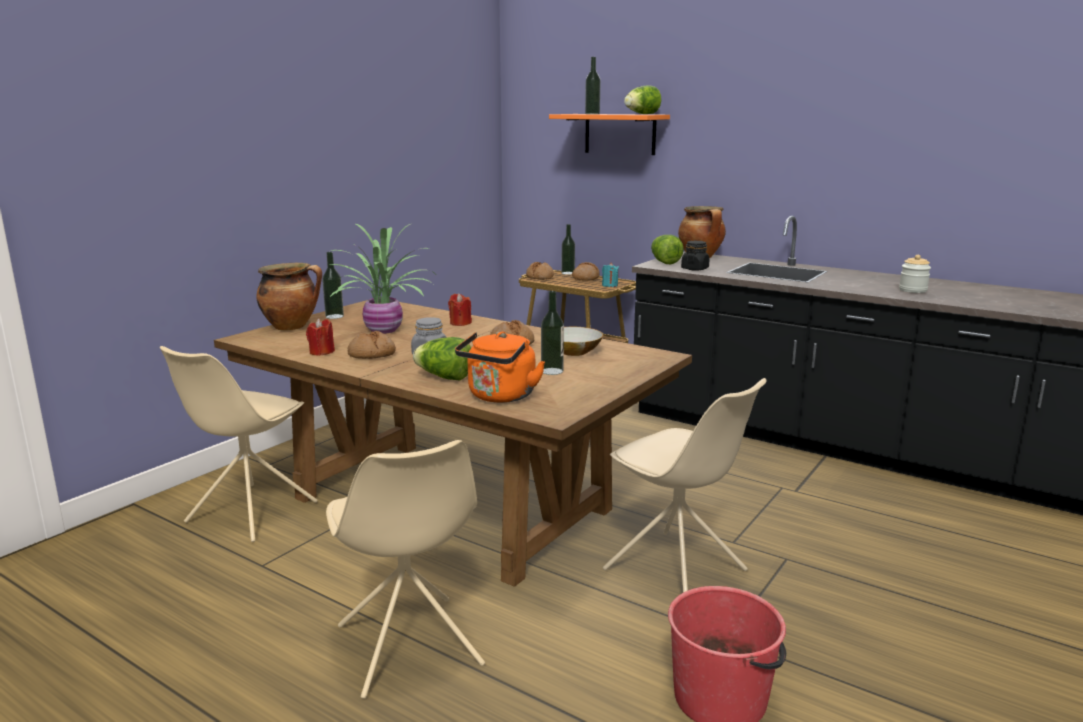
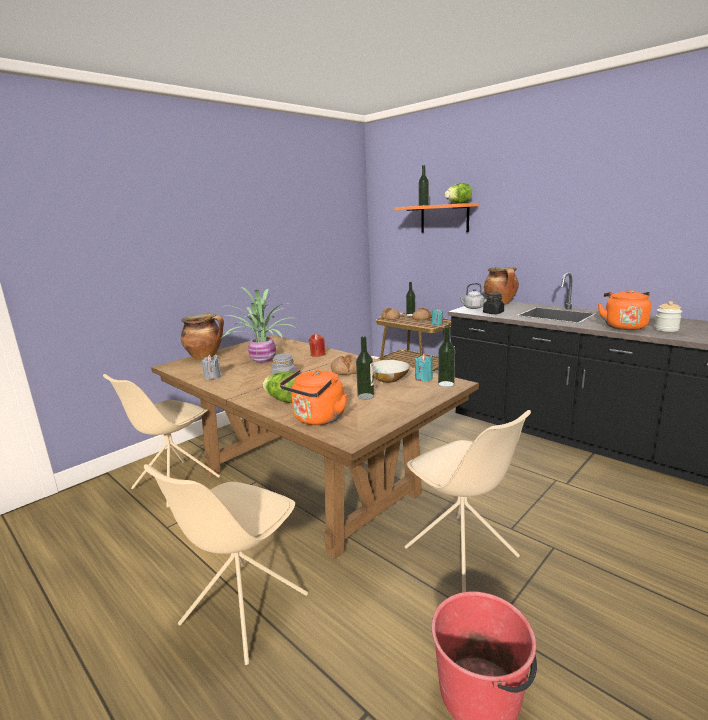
camera: 10 degrees right, 0 degrees up
red candle [306,318,335,356] -> grey candle [201,354,222,381]
bottle [322,252,344,319] -> bottle moved to [438,326,455,387]
beige chair [326,440,485,699] -> beige chair turned 45 degrees clockwise [144,464,308,665]
bread [348,331,396,359] -> none
lettuce [651,235,684,264] -> grey kettle [458,283,485,309]
none -> turquoise candle [415,353,433,381]
none -> orange kettle [598,290,651,330]

